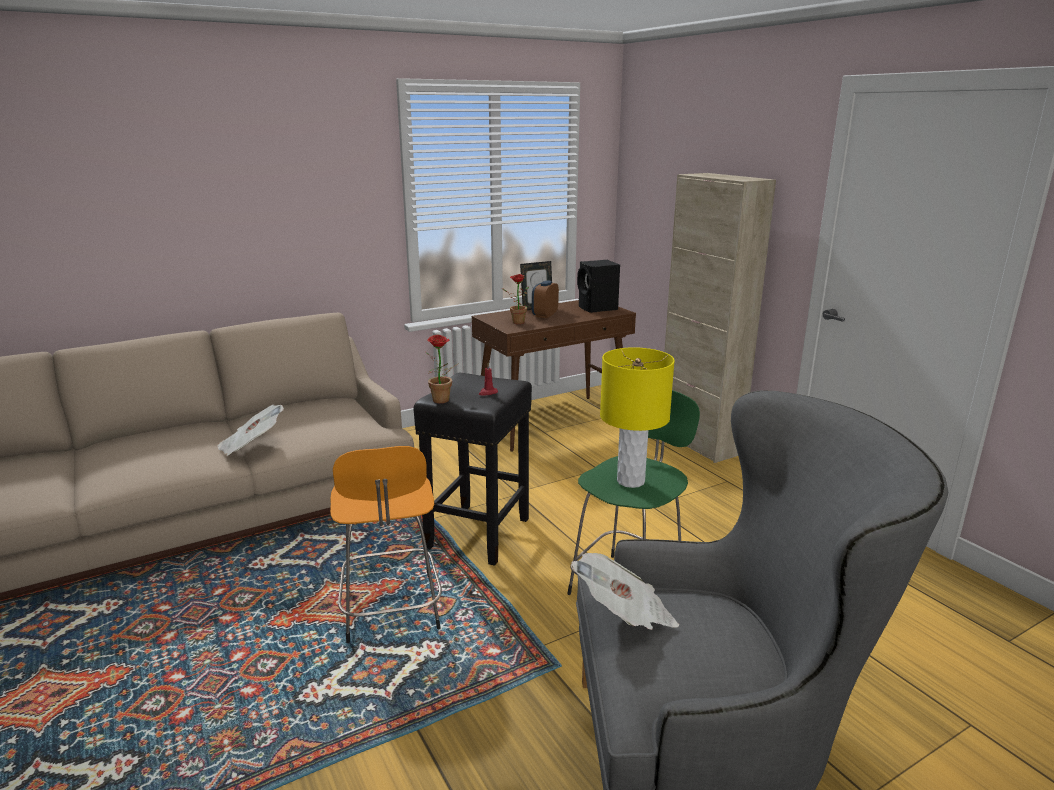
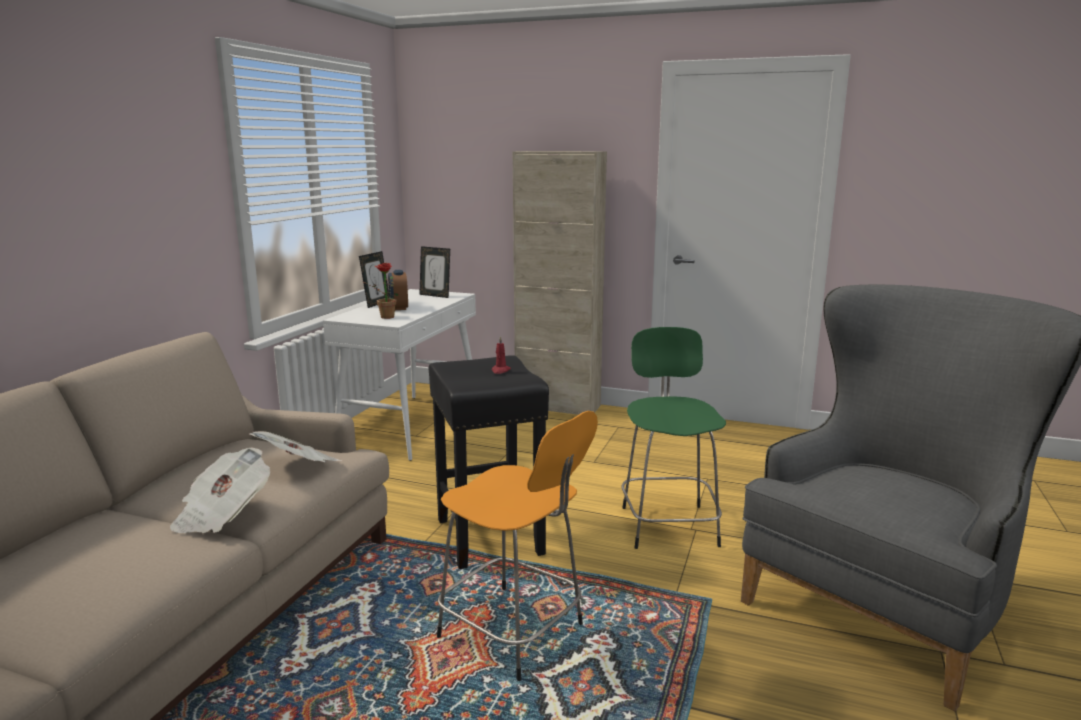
camera: 40 degrees left, 5 degrees down
potted plant [426,335,459,403] -> none
brown console table [472,300,636,452] -> white console table [323,289,476,461]
newspaper [572,553,679,630] -> newspaper moved to [249,431,342,462]
black speaker [577,260,620,313] -> picture frame [419,246,450,298]
yellow table lamp [600,347,675,488] -> none

